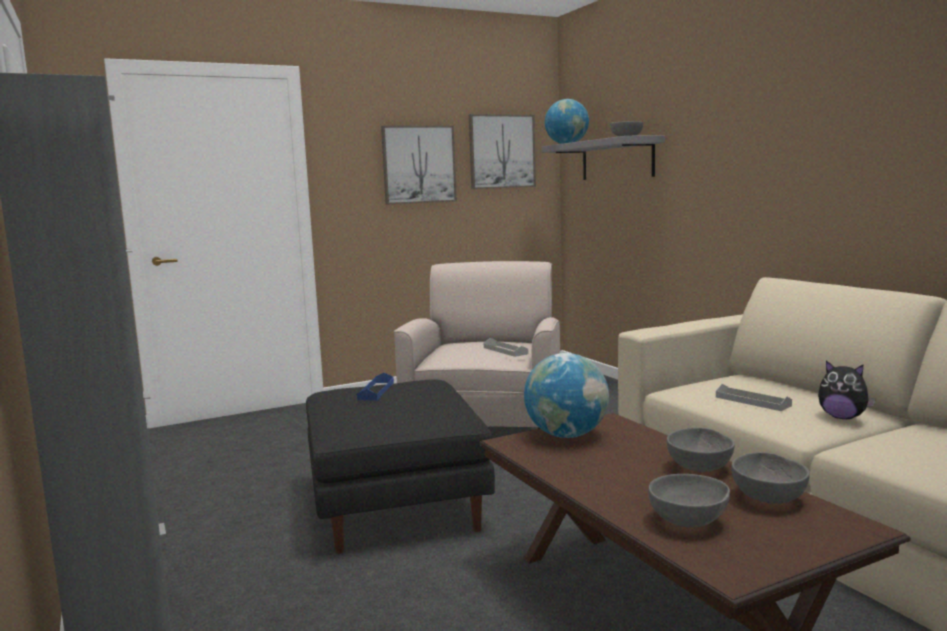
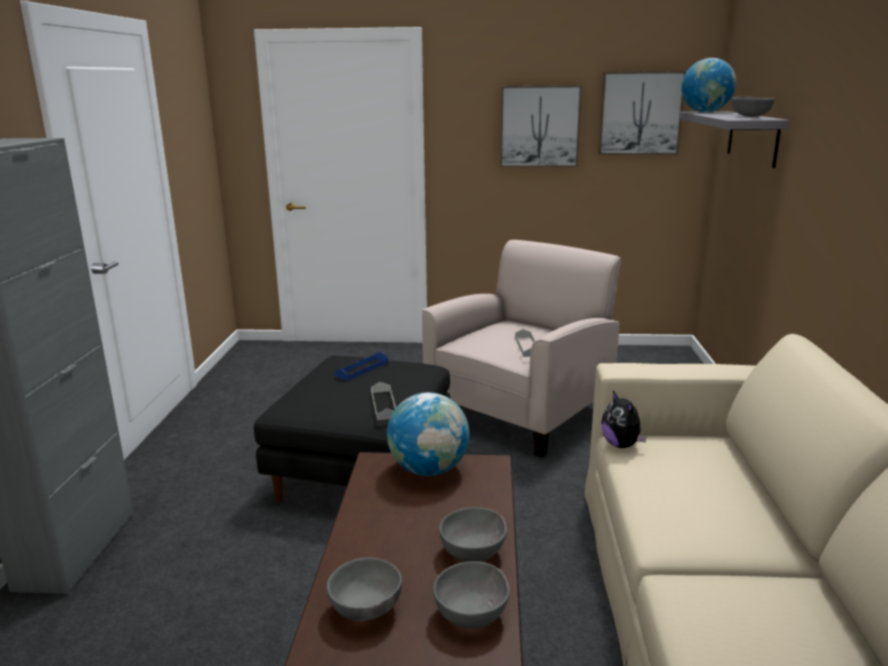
camera: 30 degrees right, 10 degrees up
grey tray [716,384,792,411] -> grey tray moved to [371,382,396,420]
plush toy [818,361,876,419] -> plush toy moved to [601,391,647,448]

